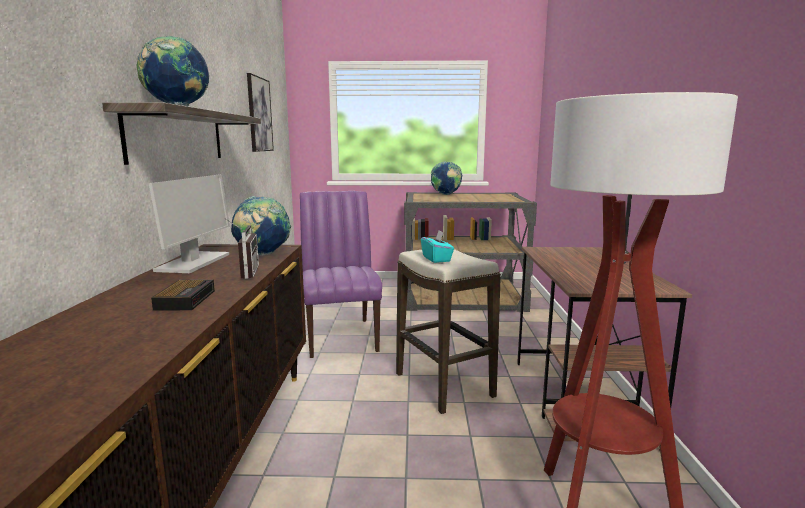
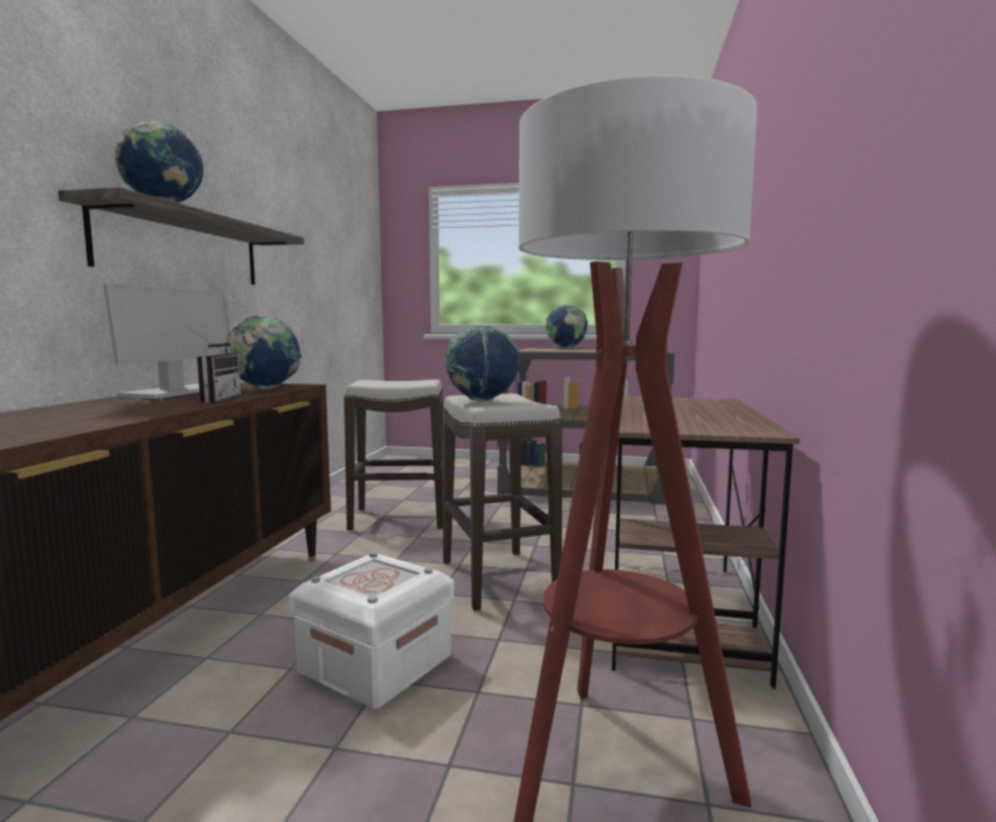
camera: 10 degrees right, 5 degrees down
alarm clock [151,280,215,311] -> none
picture [247,73,274,152] -> none
purple chair [300,191,382,358] -> stool [344,380,443,530]
turquoise tissue box [421,231,454,263] -> globe [445,325,519,402]
none -> white storage box [289,552,454,709]

